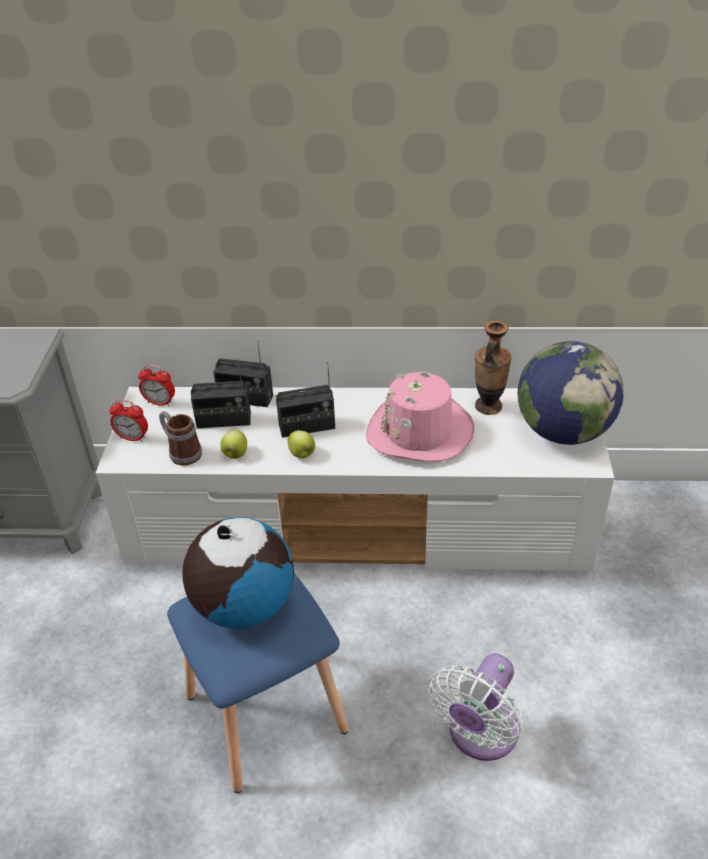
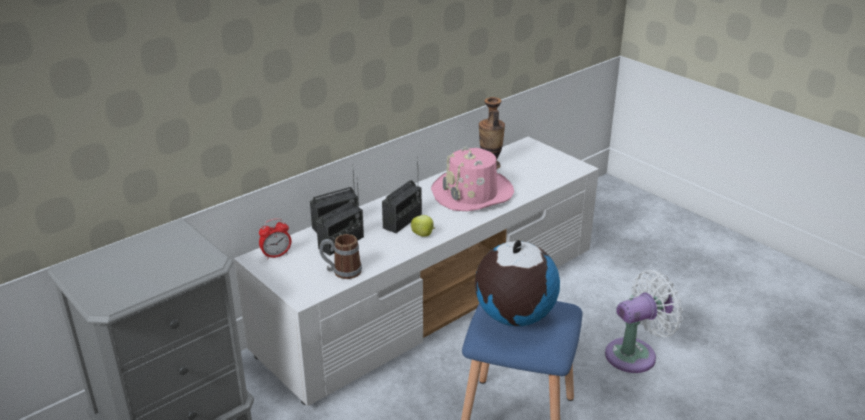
camera: 45 degrees left, 10 degrees down
alarm clock [109,399,148,442] -> none
apple [220,430,247,459] -> none
white fan [428,653,522,761] -> white fan turned 105 degrees counterclockwise [605,270,683,373]
globe [517,341,623,445] -> none

